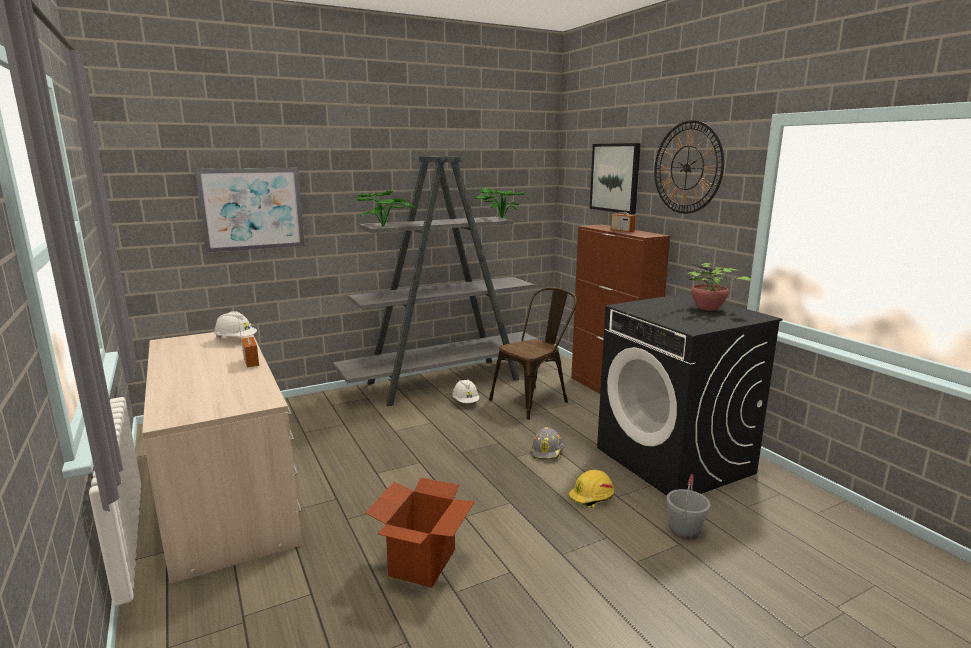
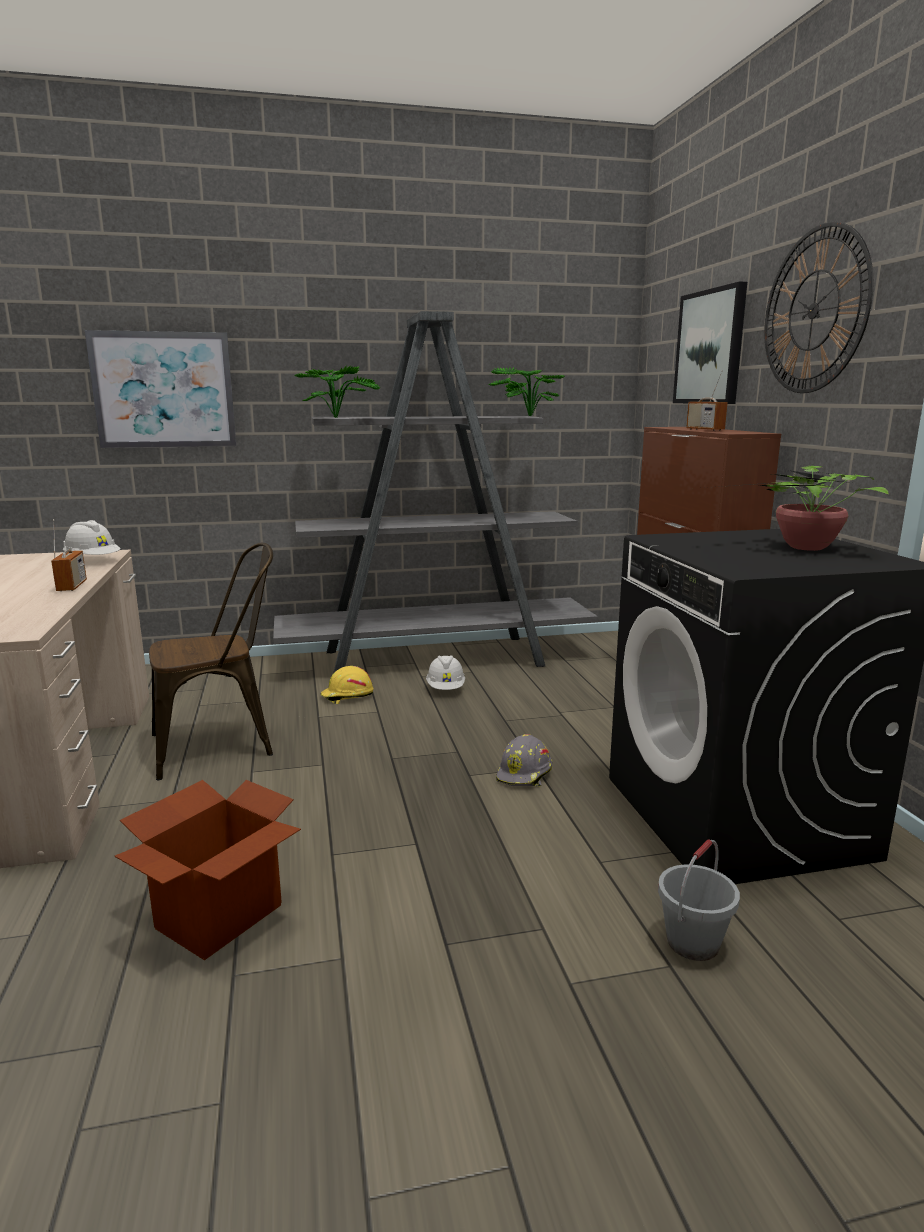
camera: 15 degrees right, 0 degrees up
brown chair [489,288,577,420] -> brown chair moved to [149,543,273,780]
yellow hard hat [568,470,614,508] -> yellow hard hat moved to [320,666,374,704]

